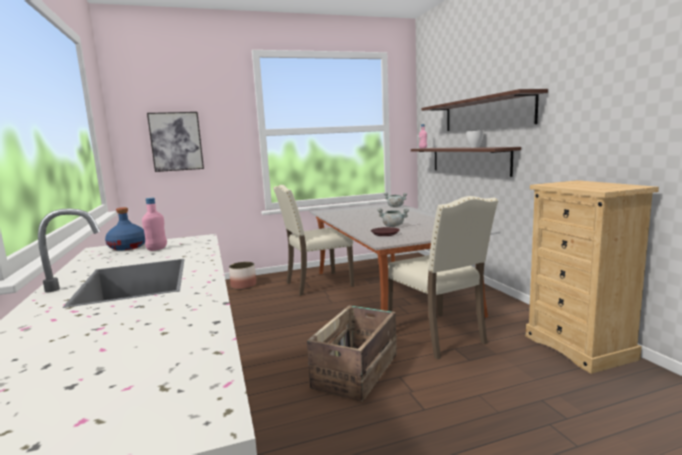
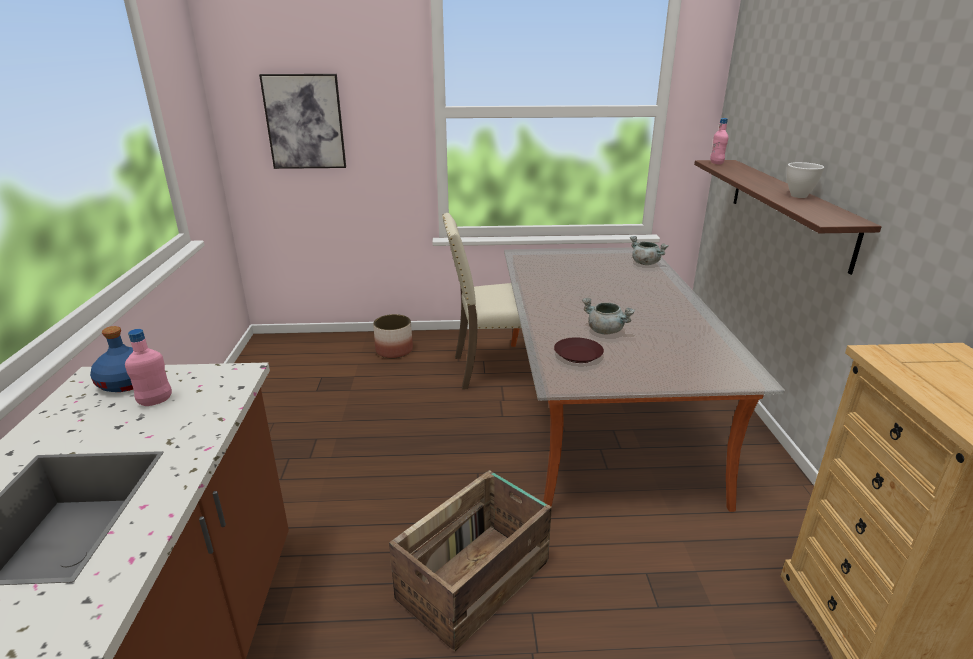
camera: 15 degrees right, 15 degrees up
beige chair [388,196,498,360] -> none
shelf [422,89,548,131] -> none

